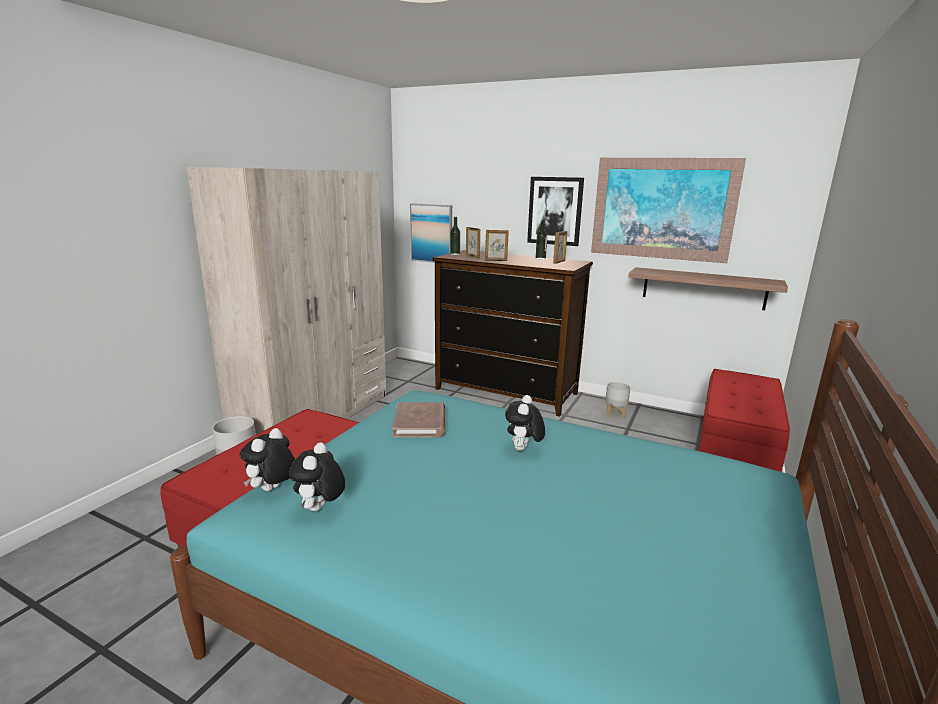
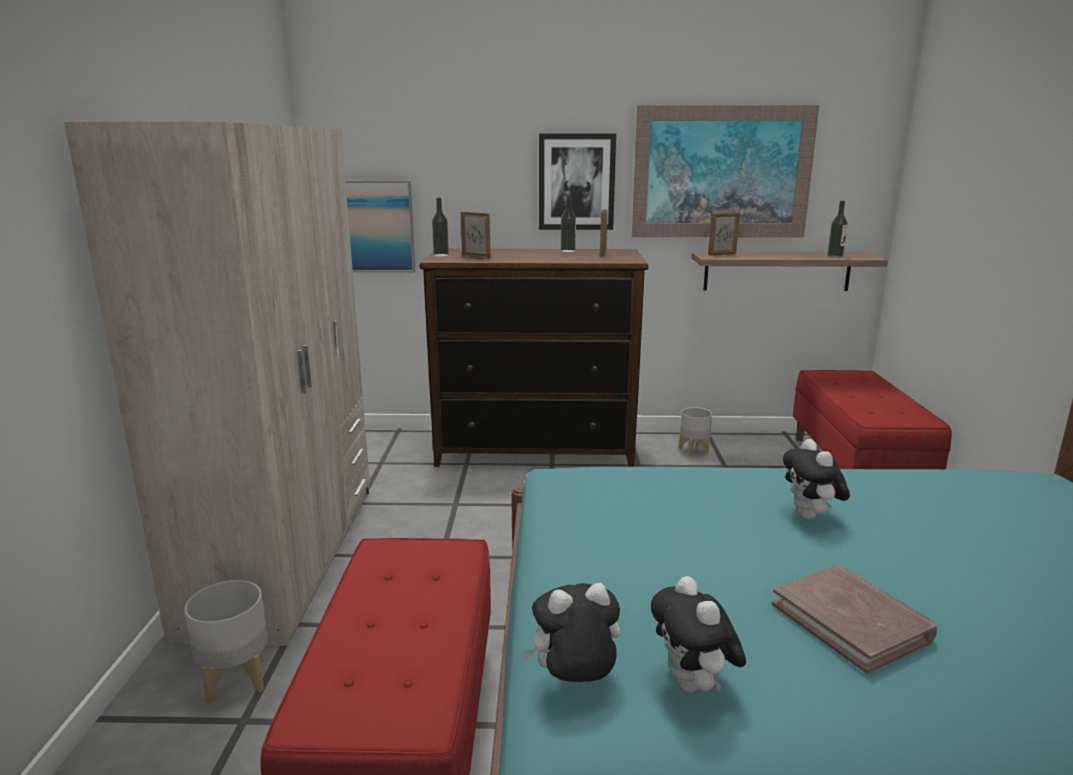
camera: 25 degrees left, 0 degrees up
plush toy [240,428,295,491] -> plush toy turned 75 degrees clockwise [522,583,621,682]
brown book [392,402,445,437] -> brown book moved to [772,565,937,674]
picture frame [485,230,509,261] -> picture frame moved to [708,212,740,255]
none -> bottle [827,201,848,258]

